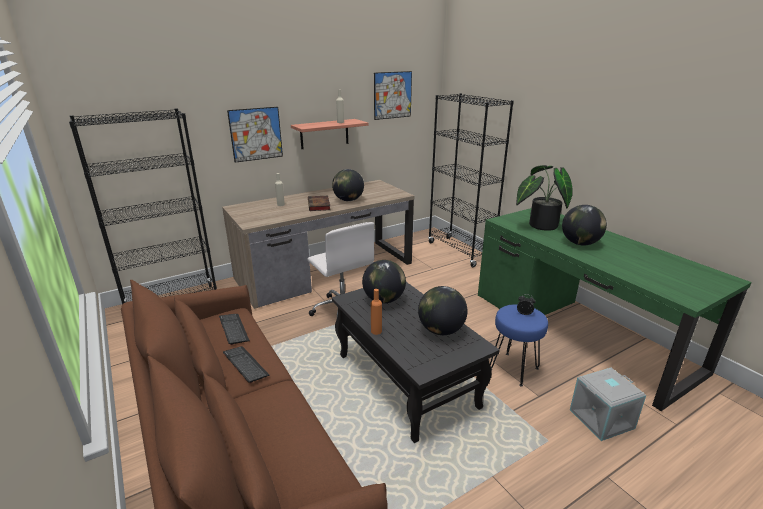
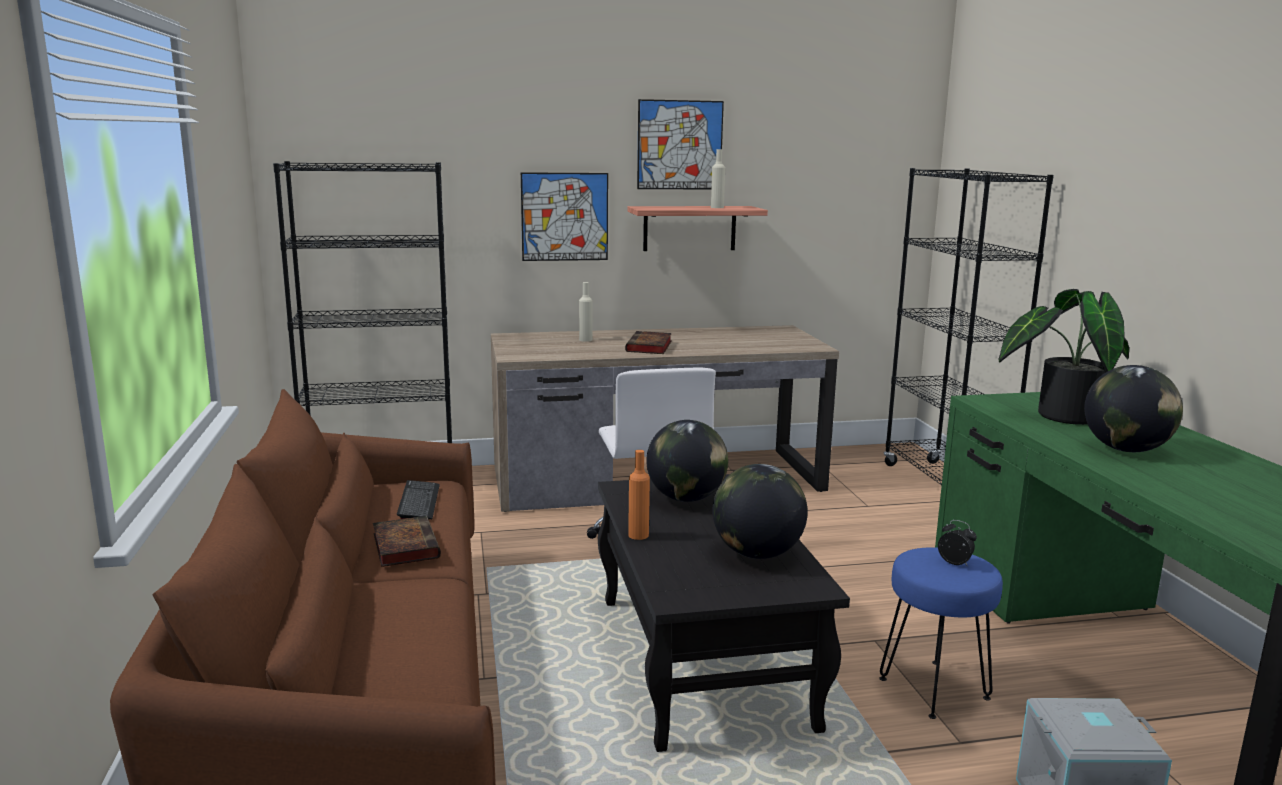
camera: 20 degrees right, 10 degrees down
keyboard [223,346,270,383] -> book [373,516,441,567]
globe [332,169,364,201] -> none
picture [374,71,412,120] -> picture moved to [637,99,724,189]

